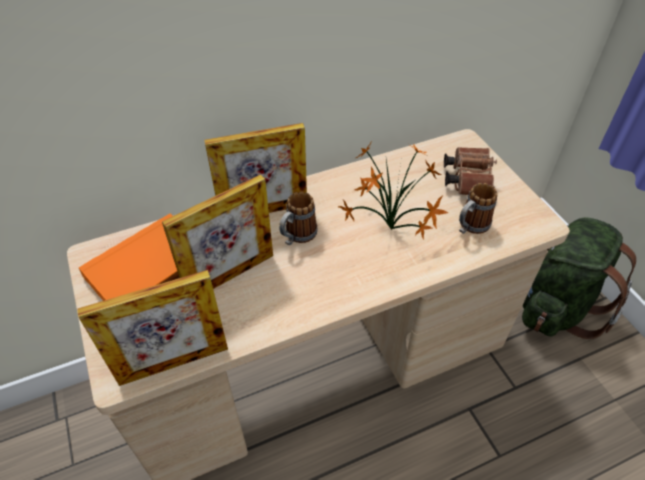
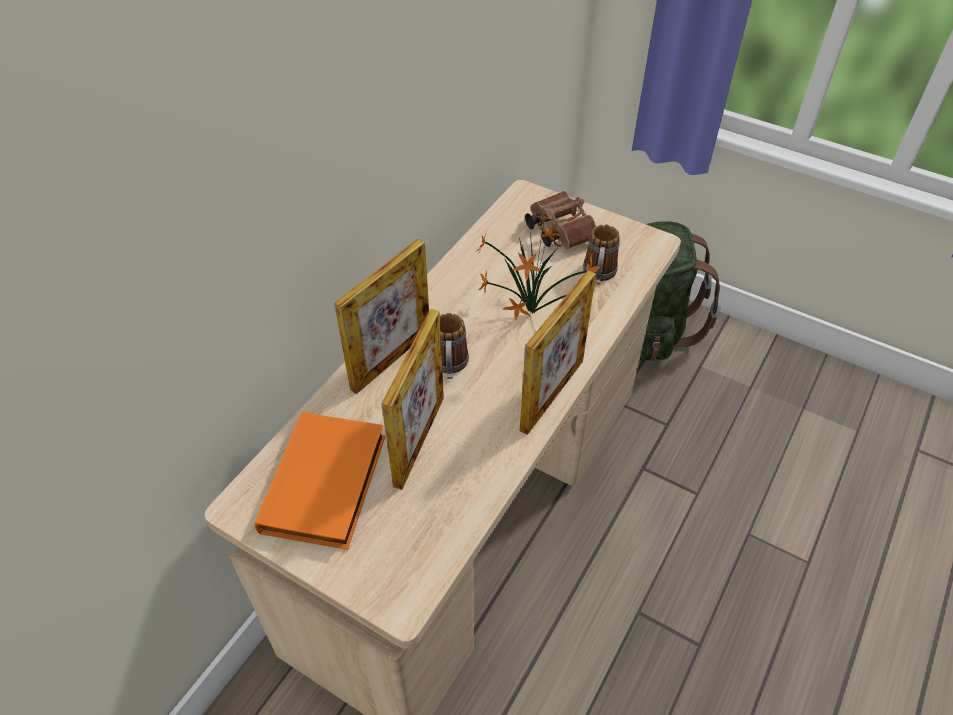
camera: 35 degrees left, 0 degrees up
picture frame [77,270,228,386] -> picture frame moved to [520,270,596,435]

